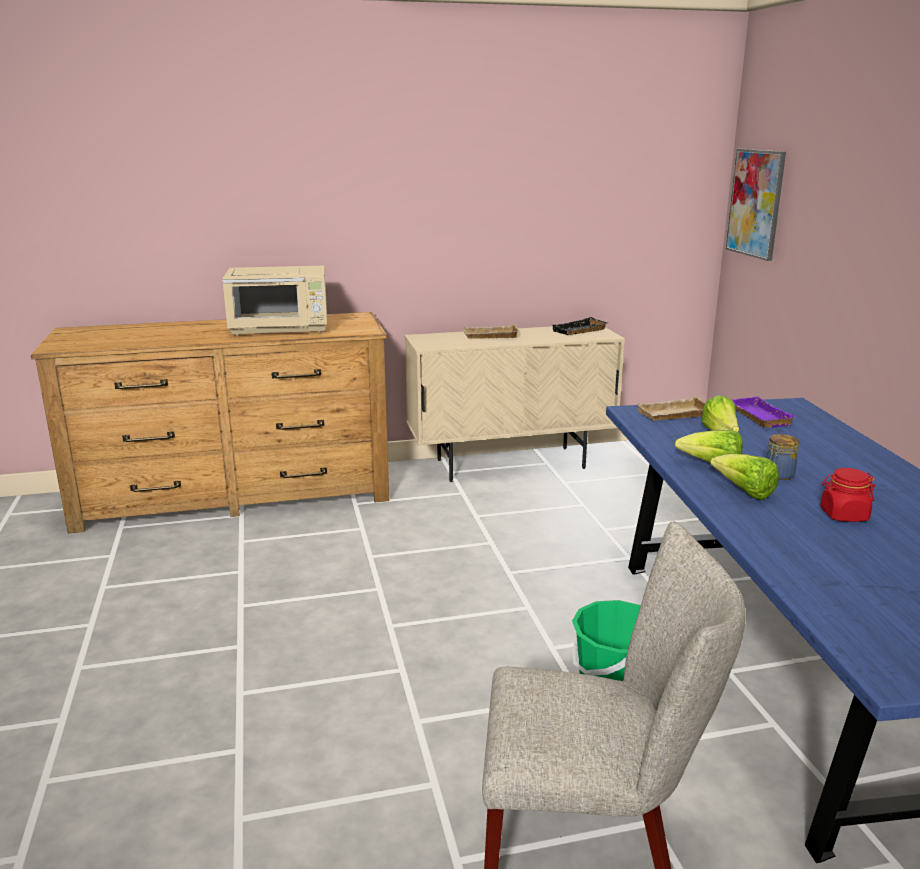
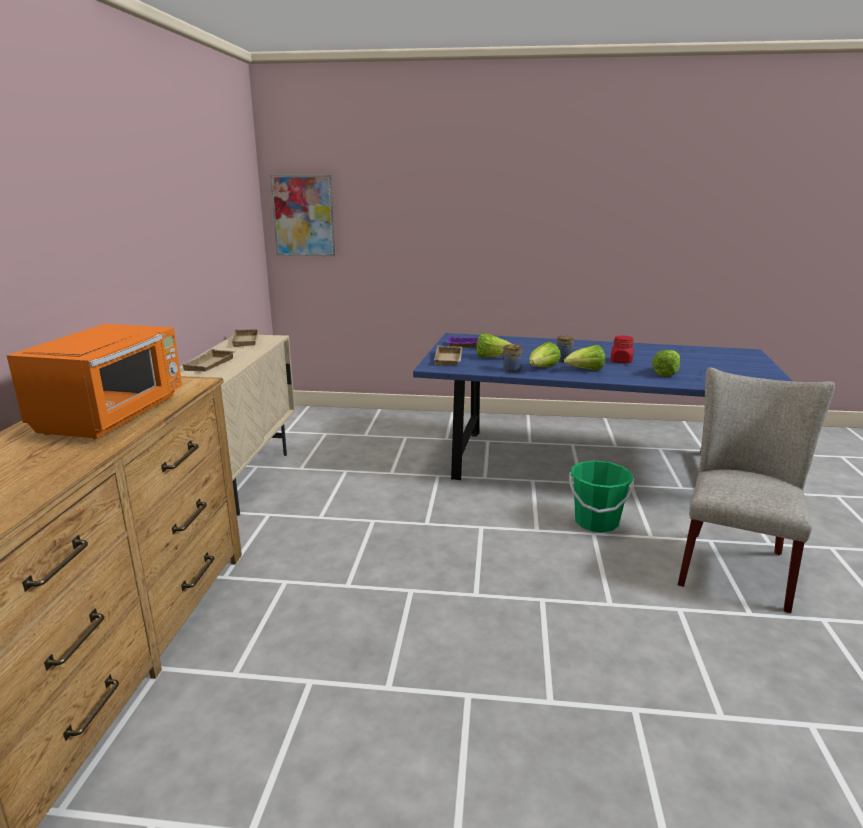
camera: 70 degrees left, 0 degrees up
beige microwave [222,266,327,336] -> orange microwave [6,324,182,440]
black tray [553,317,608,335] -> beige tray [231,329,259,347]
none -> jar [501,344,522,373]
none -> lettuce [652,350,680,376]

